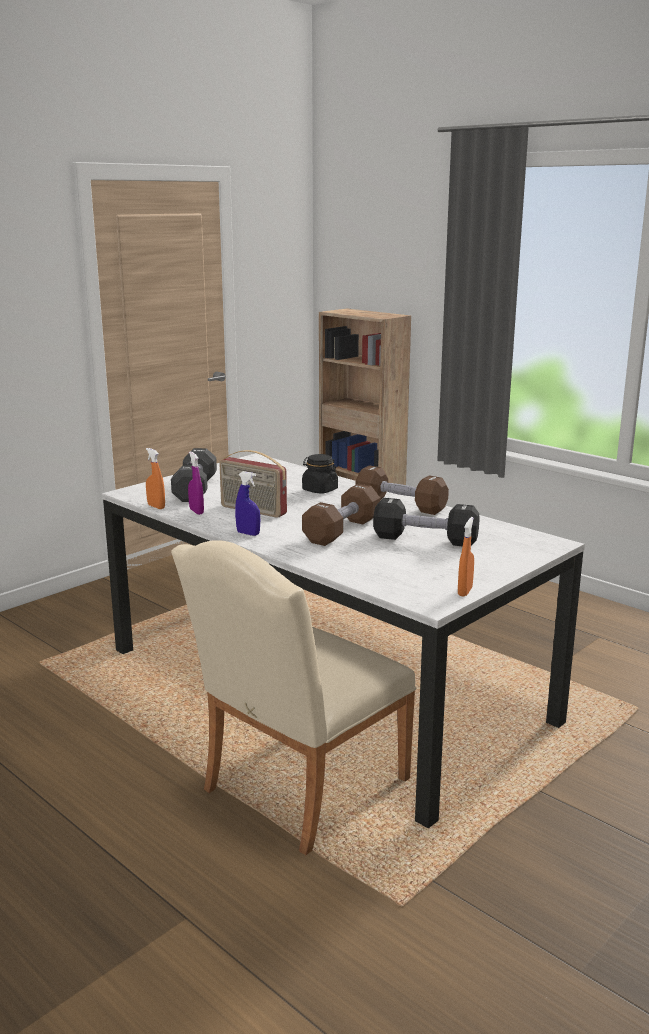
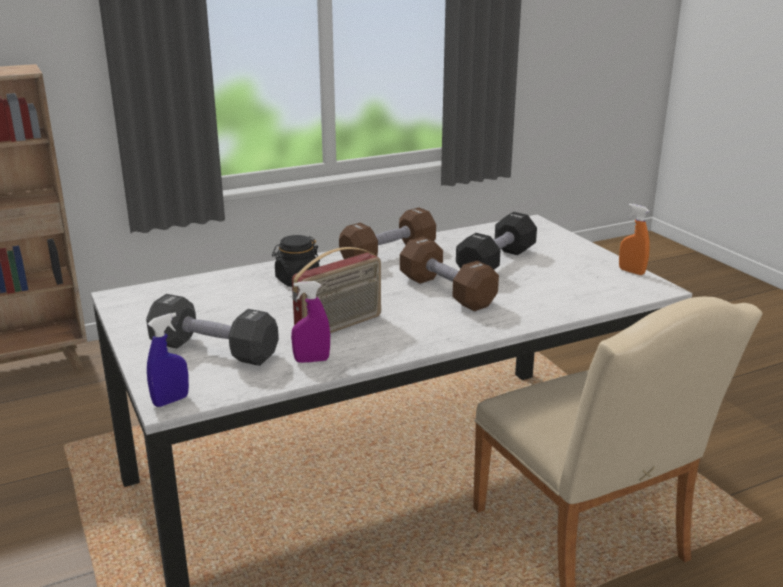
camera: 70 degrees left, 5 degrees up
orange spray bottle [146,448,165,509] -> none
blue spray bottle [235,471,260,536] -> blue spray bottle moved to [147,313,189,407]

